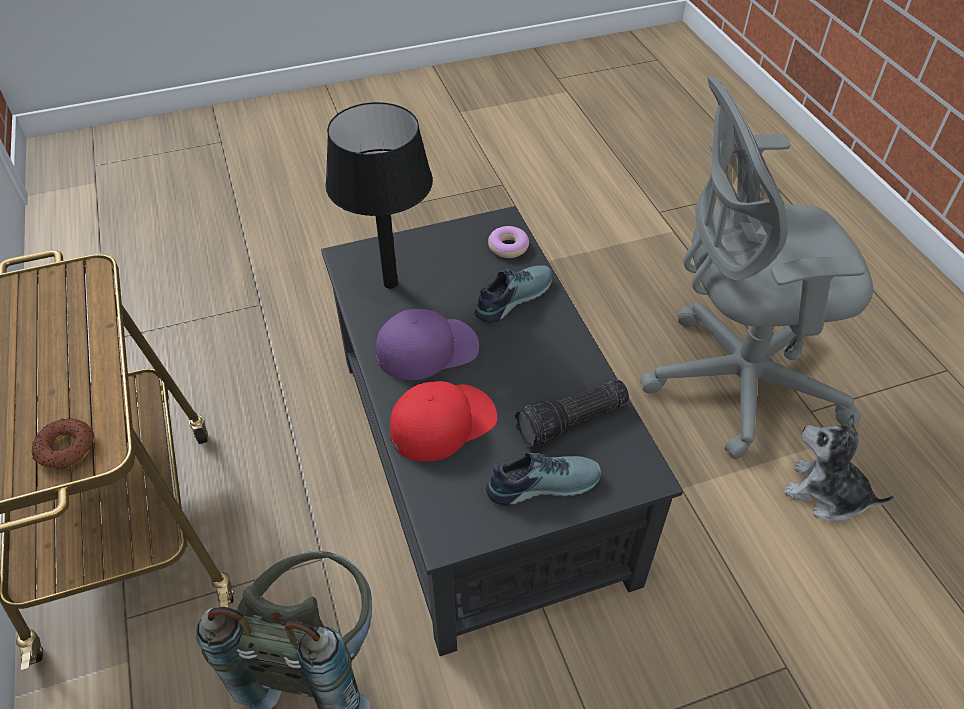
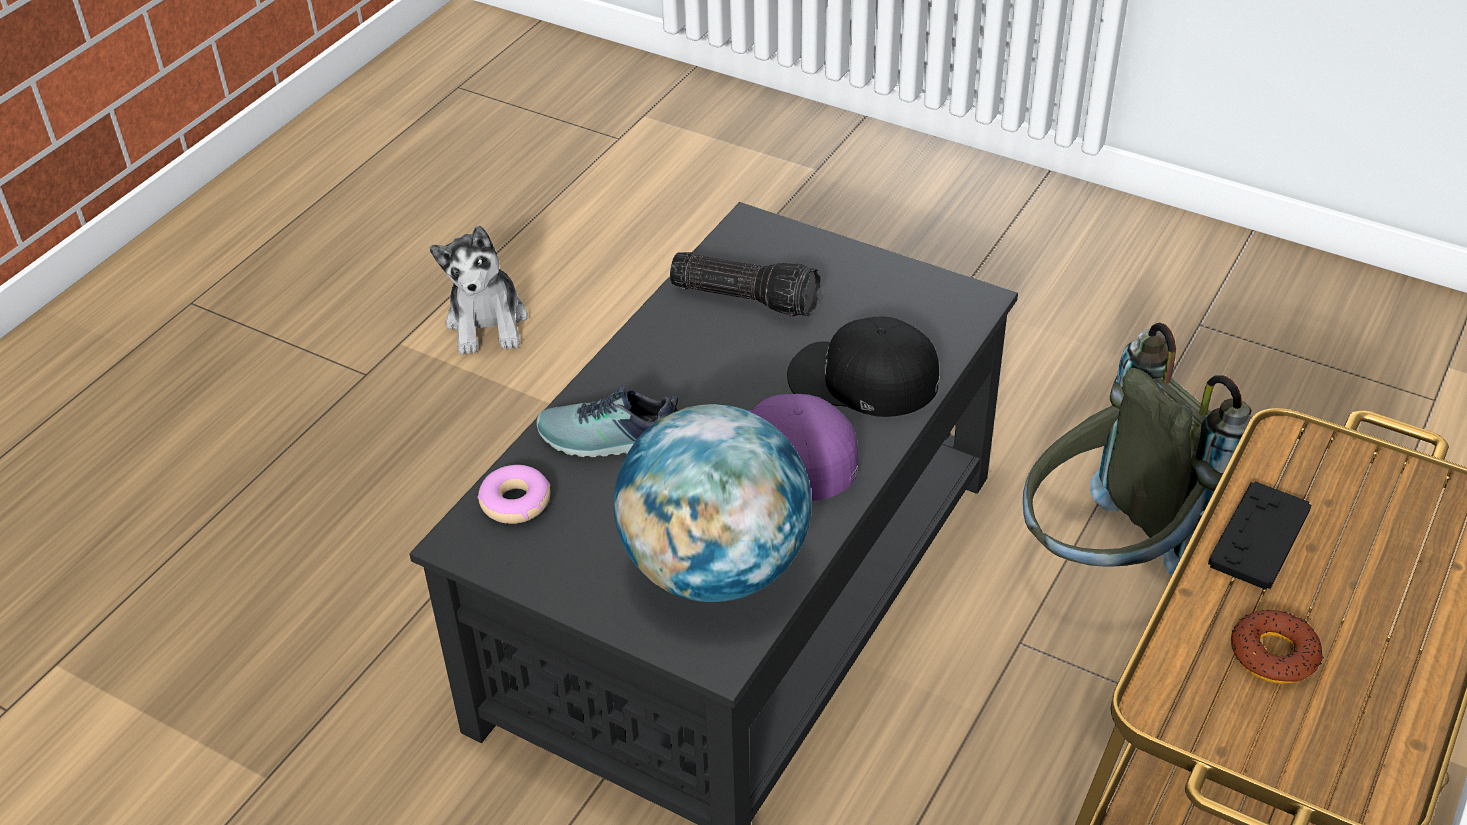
camera: 130 degrees left, 5 degrees down
donut [31,418,94,469] -> donut moved to [1231,610,1324,684]
black table lamp [325,102,433,289] -> globe [614,404,811,602]
red cap [390,381,497,462] -> black cap [787,316,940,417]
shoe [486,453,601,506] -> none
grey office chair [640,76,873,459] -> none
none -> black game controller [1208,481,1311,590]

